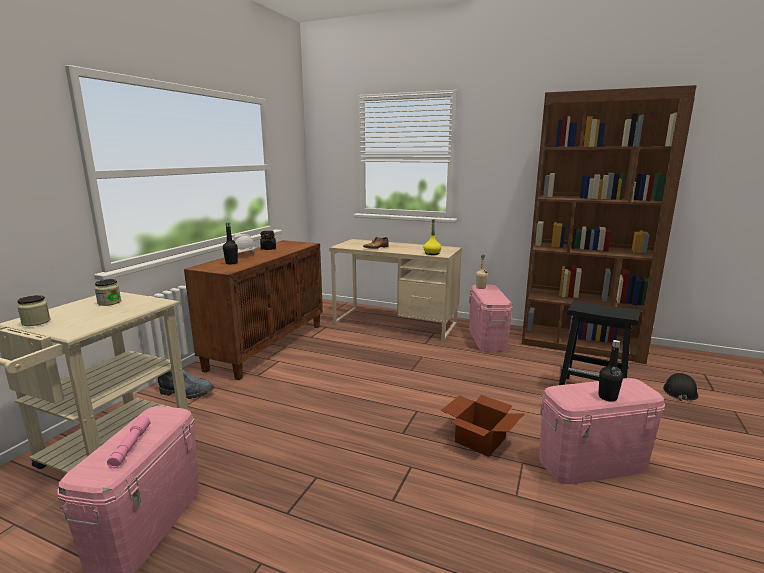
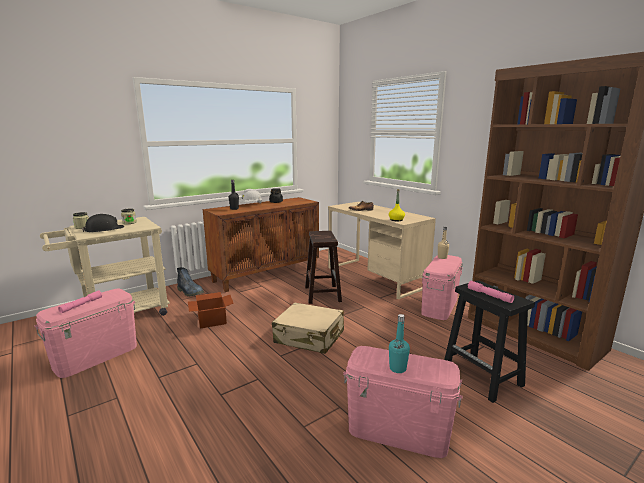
camera: 30 degrees right, 0 degrees up
cardboard box [440,395,524,457] -> cardboard box moved to [188,292,234,329]
black bottle [598,340,623,401] -> turquoise bottle [389,314,410,373]
black hard hat [663,373,698,401] -> black hard hat moved to [81,214,124,232]
none -> beige suitcase [272,302,344,354]
none -> brown stool [305,231,342,304]
none -> pink flashlight [468,280,514,303]

